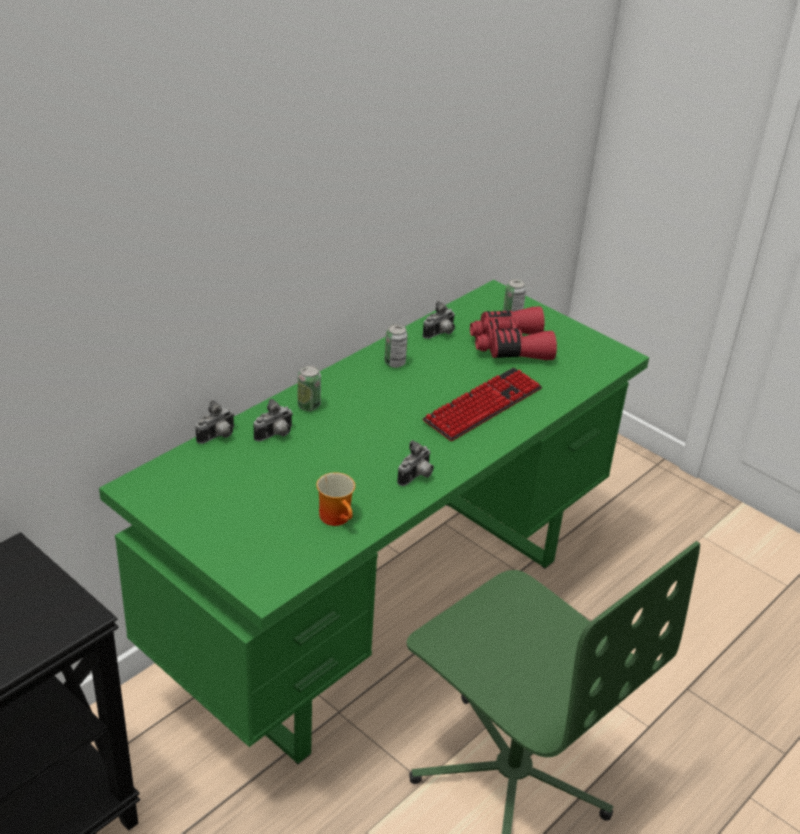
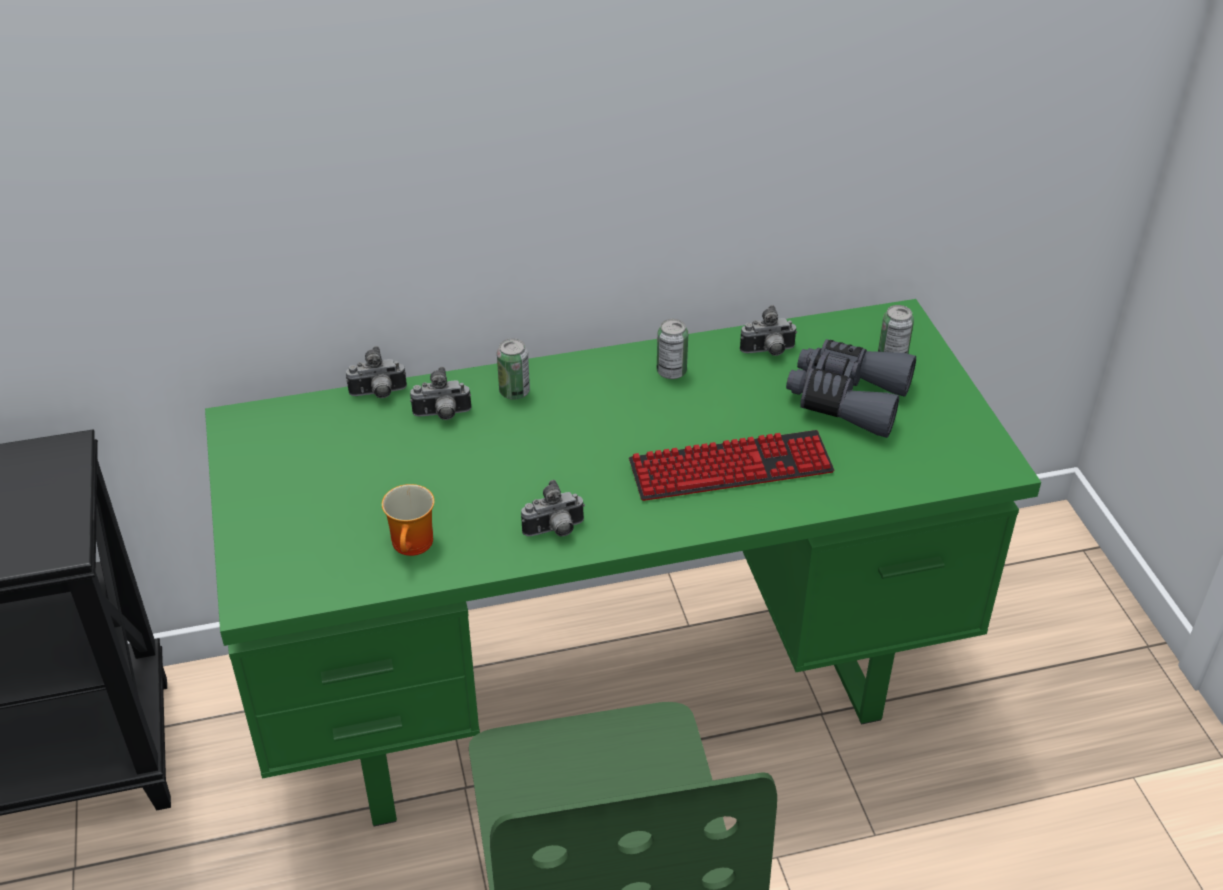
camera: 35 degrees right, 5 degrees up
red binoculars [470,306,557,360] -> grey binoculars [786,339,916,438]

